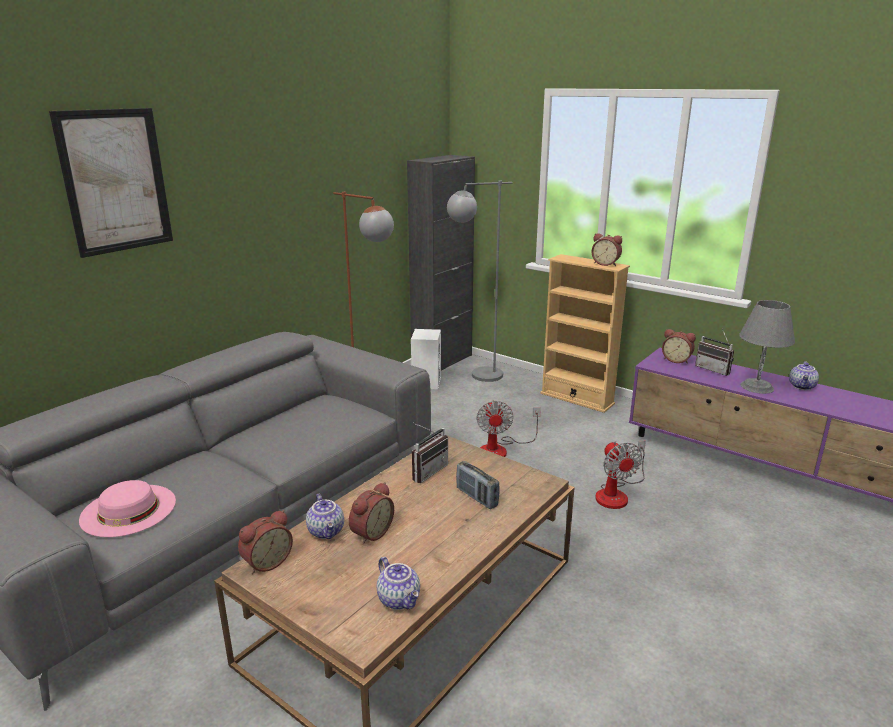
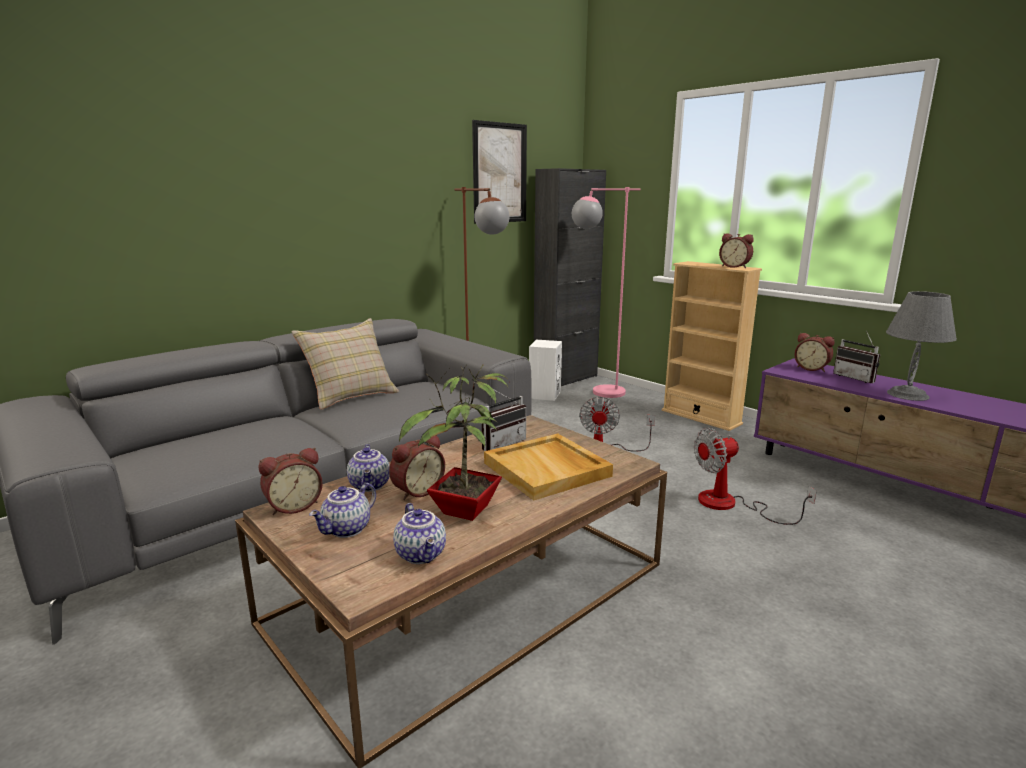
camera: 10 degrees right, 5 degrees down
picture [49,108,173,258] -> picture moved to [472,120,527,224]
pink hat [79,480,176,537] -> none
grey floor lamp [447,181,513,382] -> pink floor lamp [572,187,641,398]
radio [456,461,500,509] -> beige tray [484,434,613,501]
fan [595,441,646,509] -> fan turned 75 degrees clockwise [694,428,817,525]
teapot [789,361,819,390] -> teapot moved to [309,483,376,538]
none -> beige pillow [291,318,399,410]
none -> potted plant [399,365,510,521]

